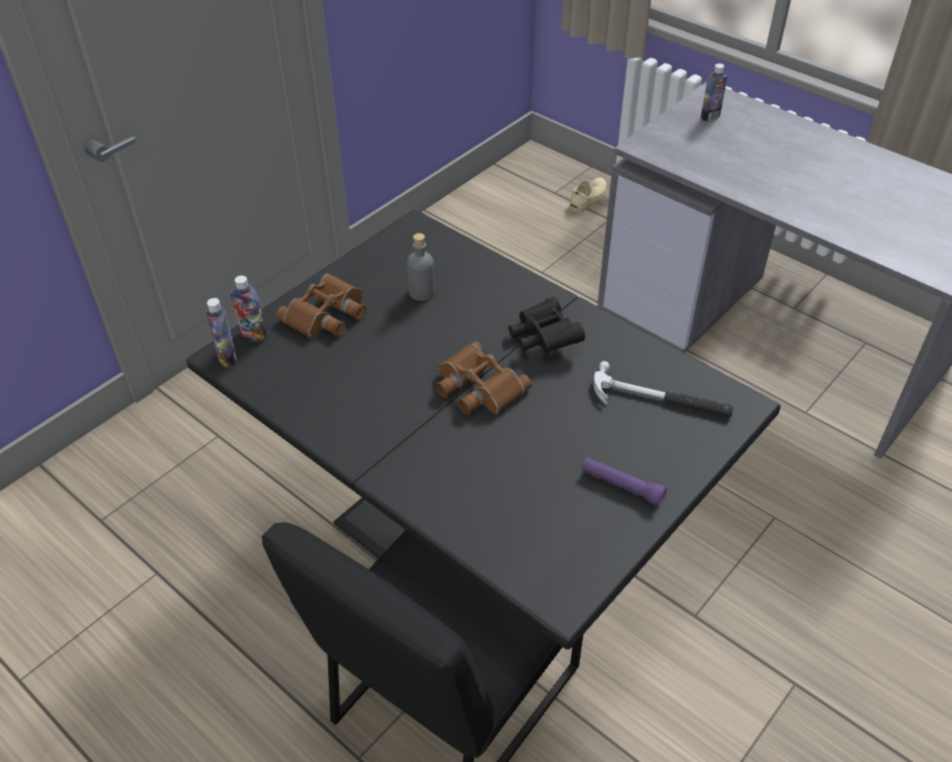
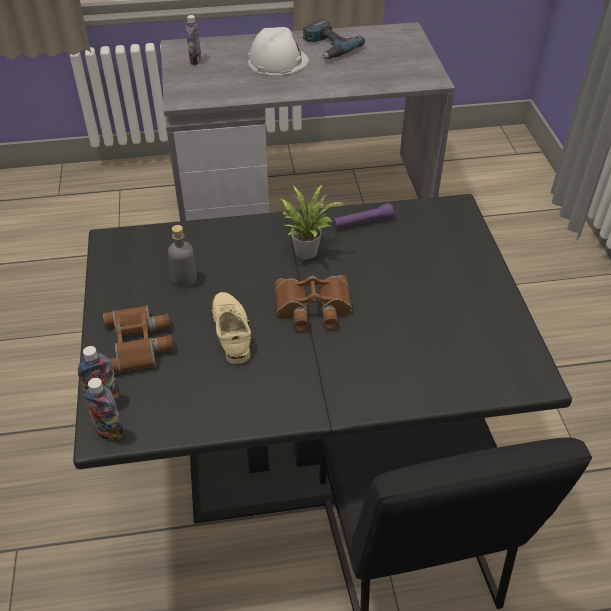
camera: 50 degrees left, 0 degrees up
black binoculars [508,297,585,353] -> potted plant [279,185,344,260]
beige shoe [570,177,607,212] -> beige shoe moved to [212,292,251,364]
purple flashlight [582,457,667,507] -> purple flashlight moved to [333,203,394,229]
hammer [594,361,734,417] -> none
none -> white hard hat [248,27,309,75]
none -> power drill [302,19,365,59]

